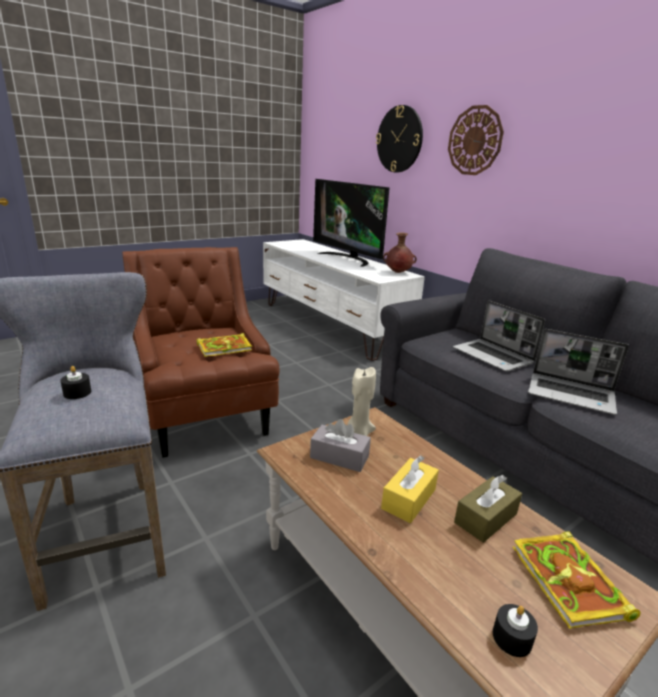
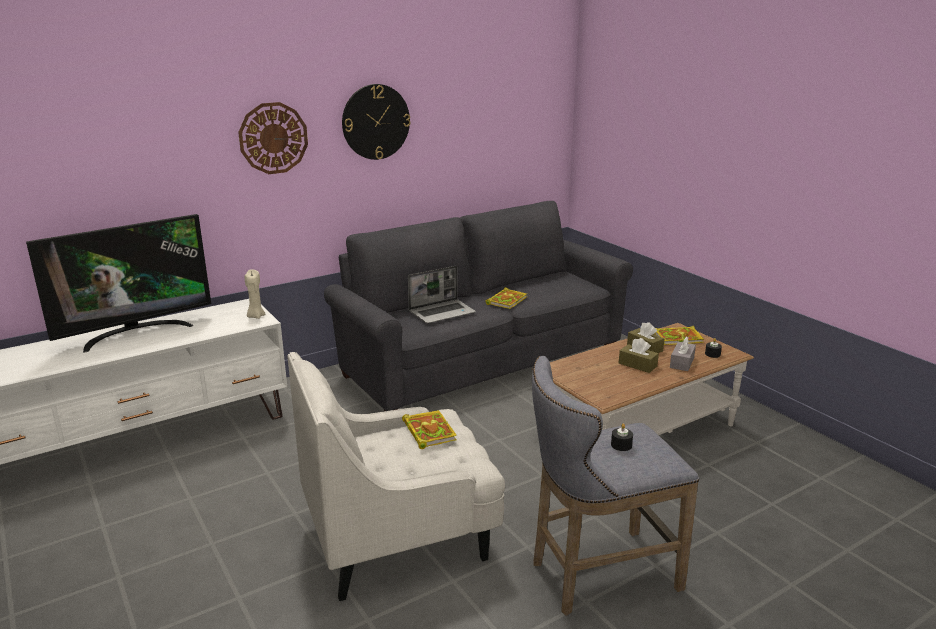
camera: 85 degrees left, 0 degrees up
brown armchair [122,247,279,458] -> white armchair [287,352,505,601]
grey tissue box [310,419,371,472] -> grey tissue box moved to [670,337,696,371]
beige candle [348,367,376,436] -> beige candle moved to [244,269,265,319]
wall clock [376,105,423,173] -> wall clock moved to [342,84,411,160]
yellow tissue box [381,455,439,523] -> brown tissue box [619,338,659,373]
brown vase [383,232,417,273] -> none
laptop [528,329,629,415] -> book [486,287,527,309]

